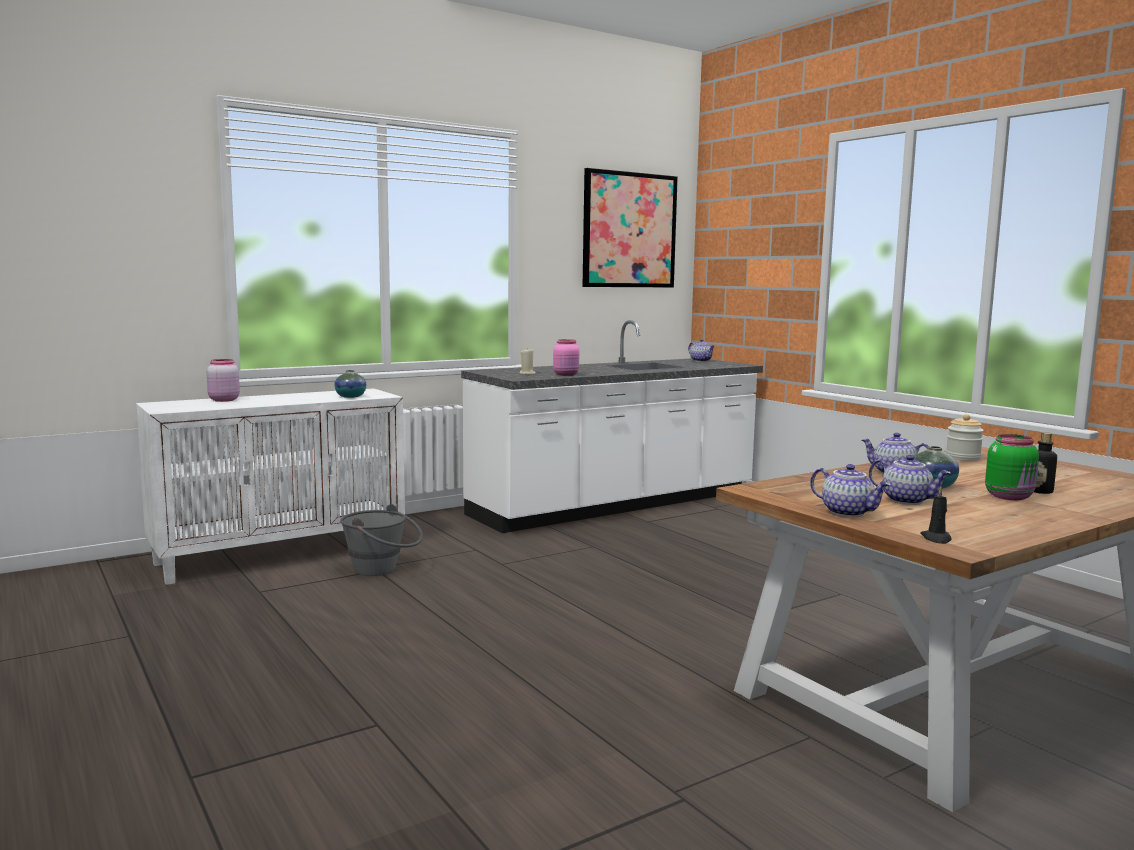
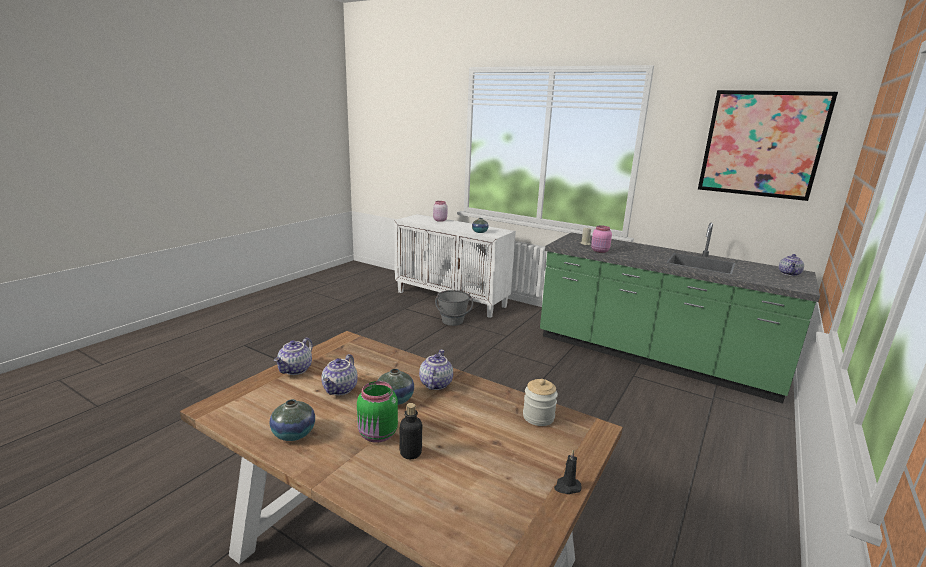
camera: 65 degrees right, 10 degrees up
white counter [461,320,763,533] -> green counter [540,223,820,404]
black candle [920,486,951,544] -> black candle moved to [554,450,582,494]
none -> vase [270,399,315,441]

